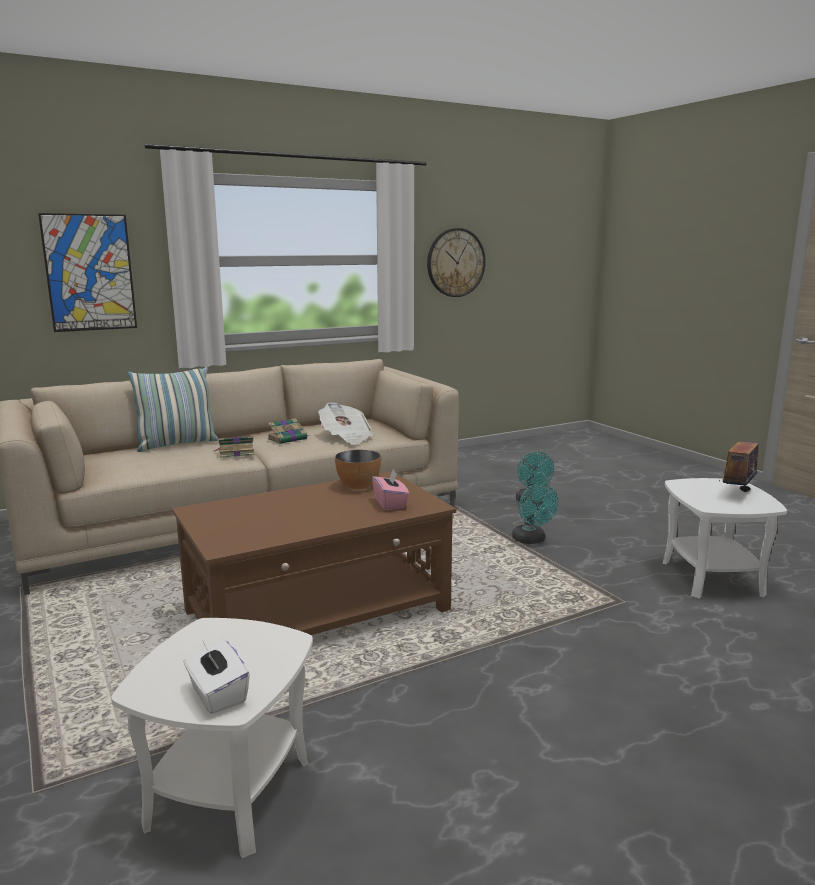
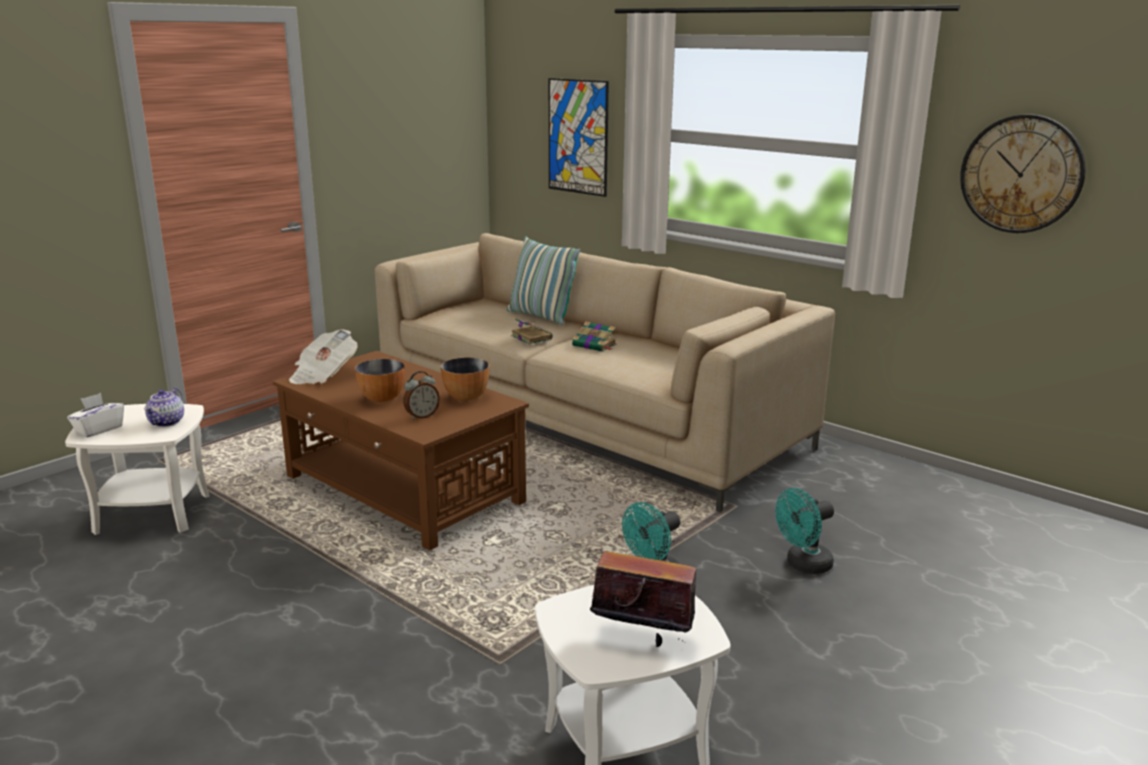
camera: 70 degrees right, 5 degrees up
newspaper [318,402,373,445] -> newspaper moved to [289,329,358,384]
pink tissue box [372,470,409,510] -> alarm clock [403,371,440,420]
none -> teapot [144,388,184,427]
none -> bowl [355,359,405,402]

